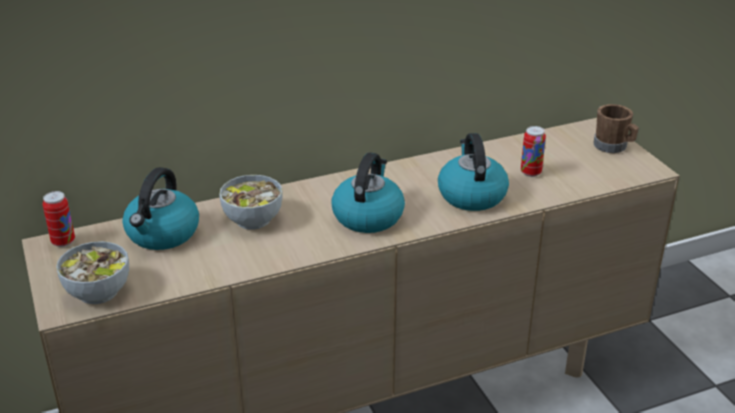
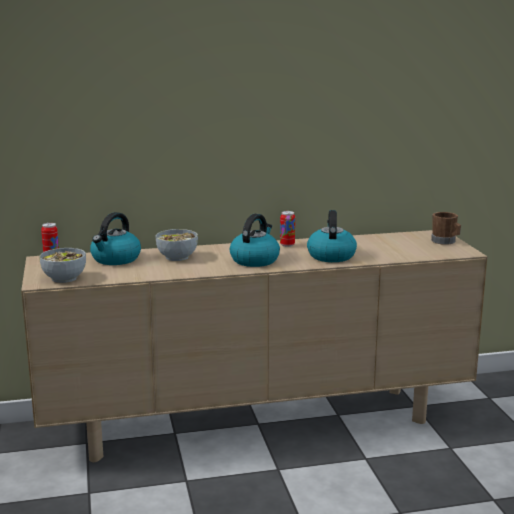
camera: 10 degrees right, 15 degrees down
can [521,126,546,177] -> can moved to [280,211,295,247]

